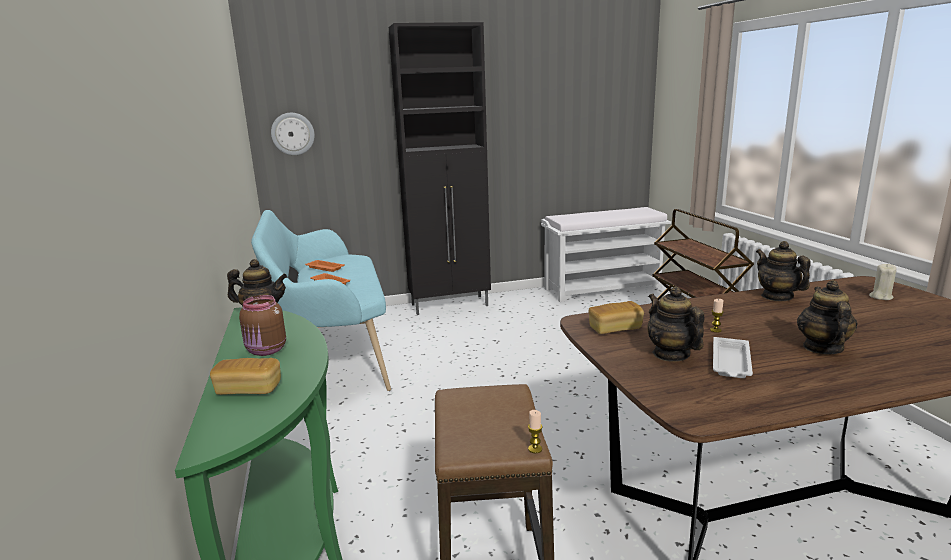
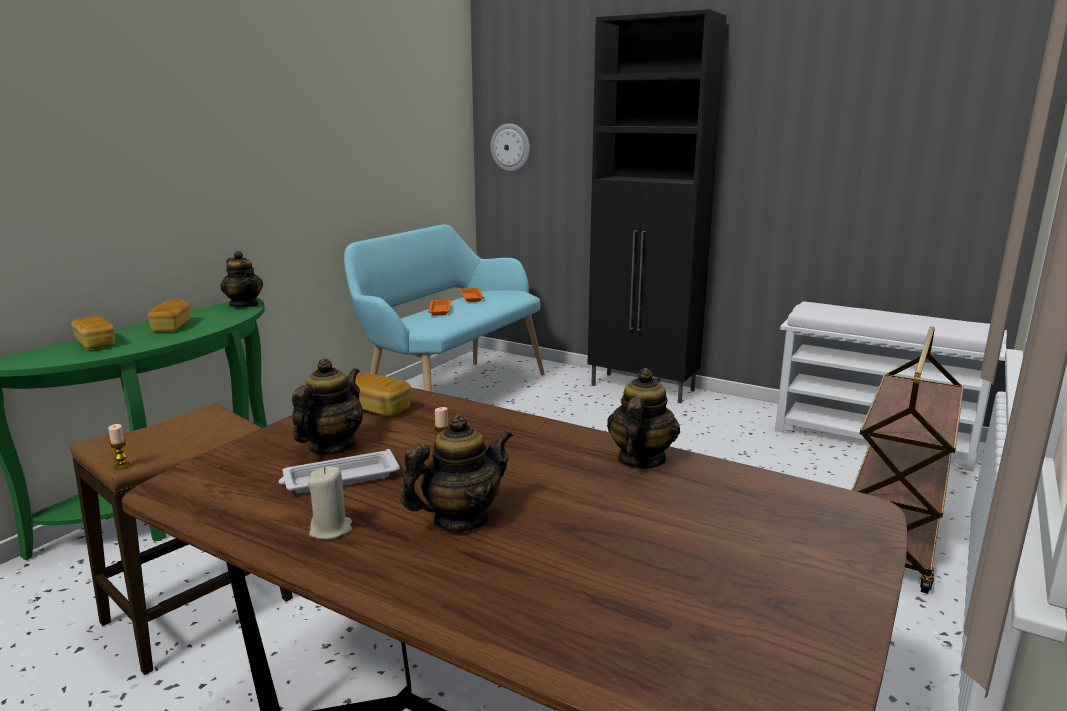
camera: 45 degrees right, 0 degrees up
brown jar [239,295,286,356] -> bread [148,299,190,332]
beige candle [869,263,897,300] -> beige candle moved to [308,467,352,539]

